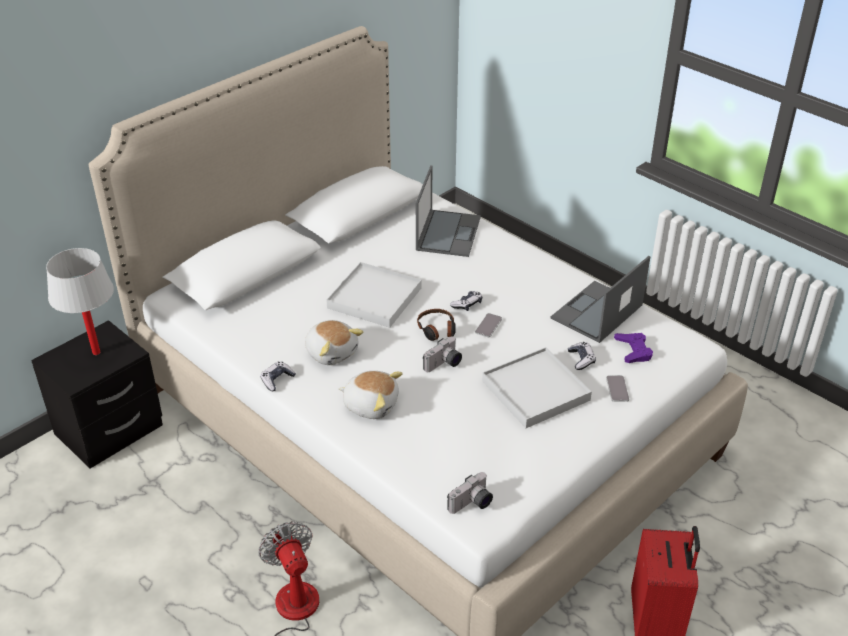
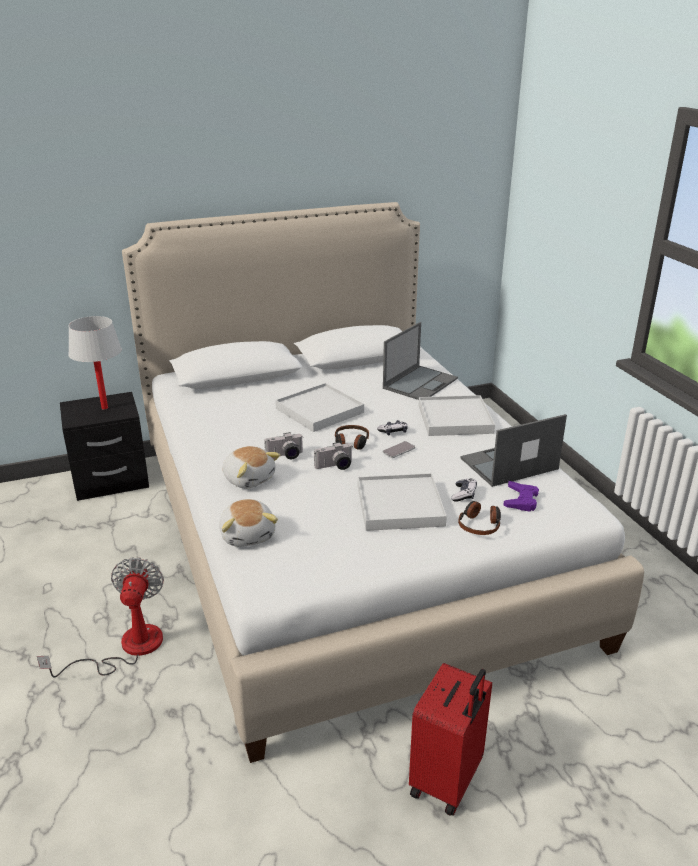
camera: 25 degrees right, 10 degrees down
game controller [260,361,296,391] -> none
plush toy [305,320,363,365] -> plush toy moved to [219,499,278,547]
camera [447,472,493,514] -> camera moved to [264,432,303,459]
phone [606,375,629,402] -> headphones [458,501,501,535]
none -> white tray [419,395,495,436]

